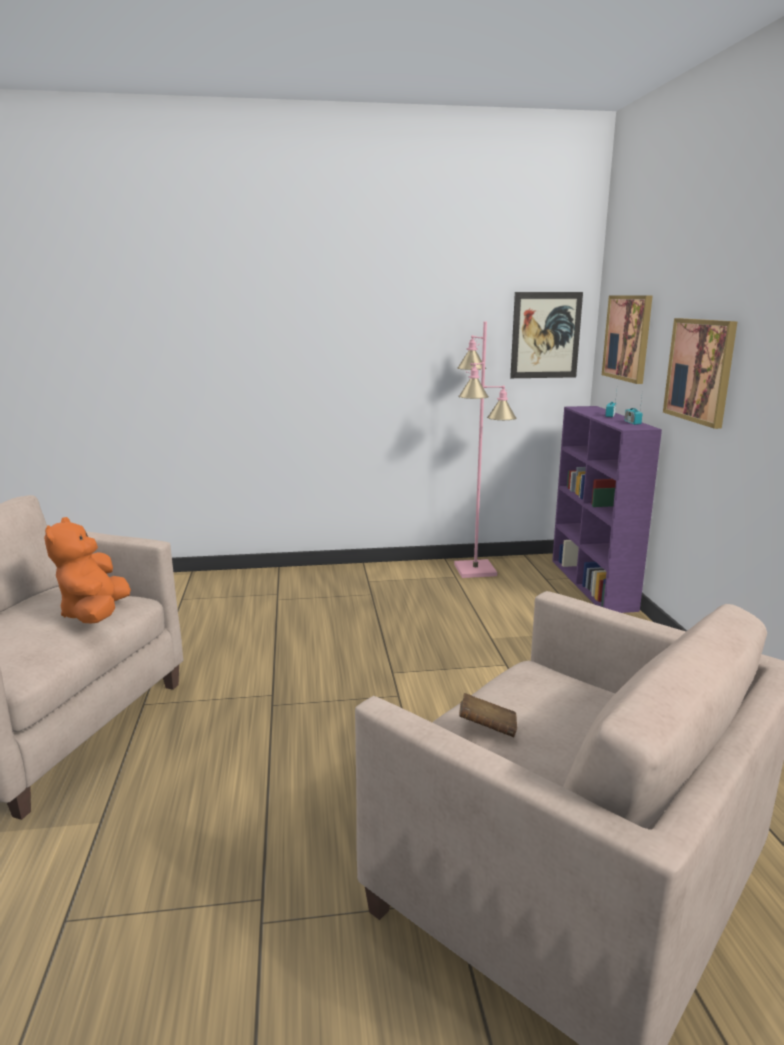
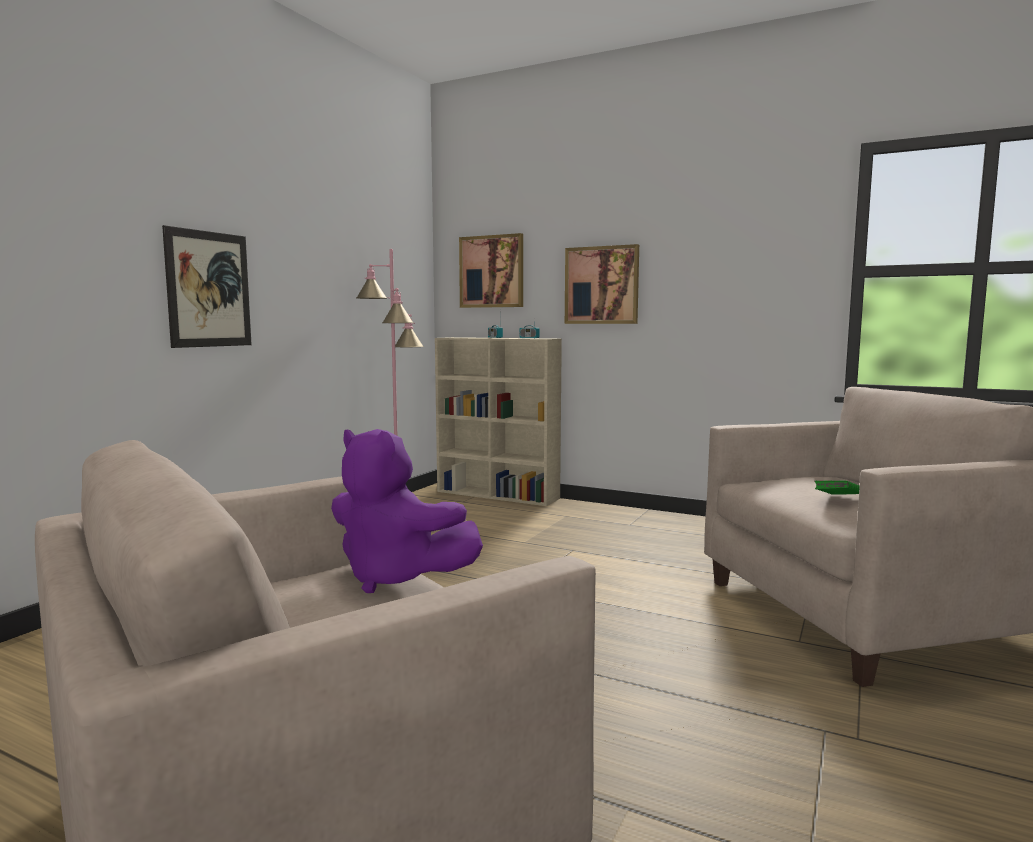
camera: 55 degrees left, 10 degrees down
orange plush toy [44,517,131,624] -> purple plush toy [331,429,483,593]
brown book [459,693,517,737] -> green book [815,481,860,495]
picture [510,292,583,378] -> picture moved to [162,225,252,348]
purple bookcase [552,406,662,613] -> beige bookcase [435,337,562,506]

